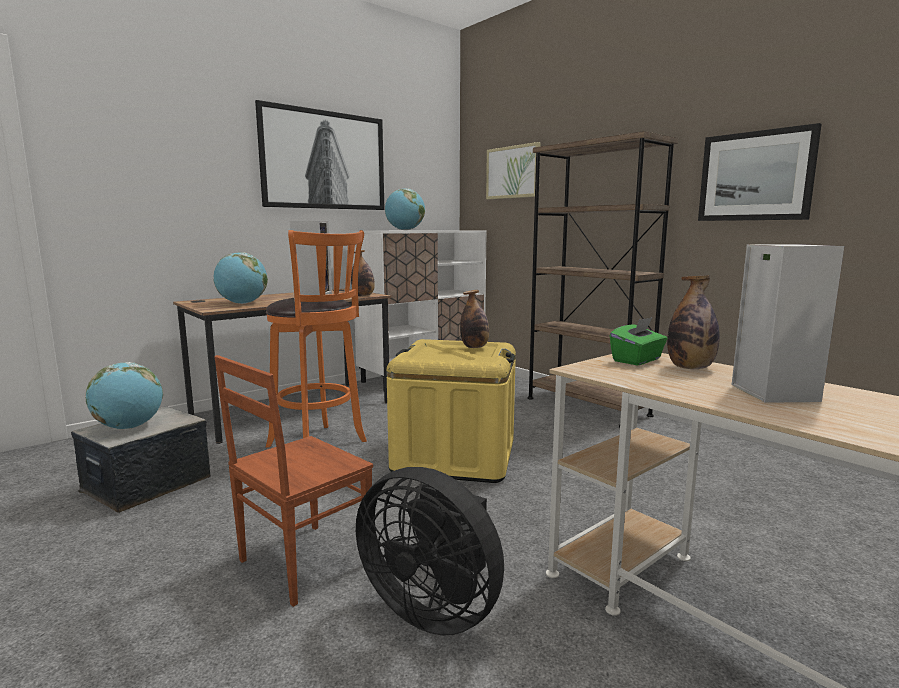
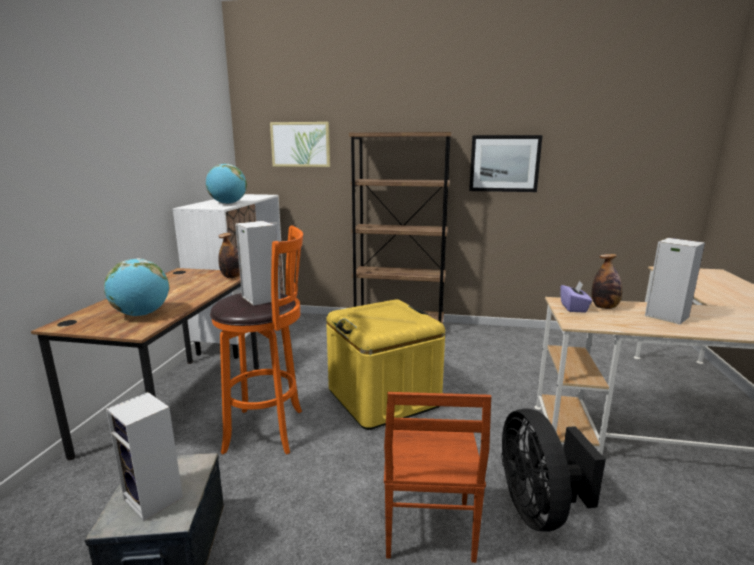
camera: 40 degrees left, 5 degrees up
globe [86,362,163,429] -> speaker [106,392,183,521]
picture [255,100,385,210] -> none
black fan [356,467,504,635] -> black fan turned 90 degrees clockwise [501,408,606,532]
bottle [460,290,489,348] -> none
green tissue box [610,317,667,366] -> purple tissue box [560,280,592,313]

